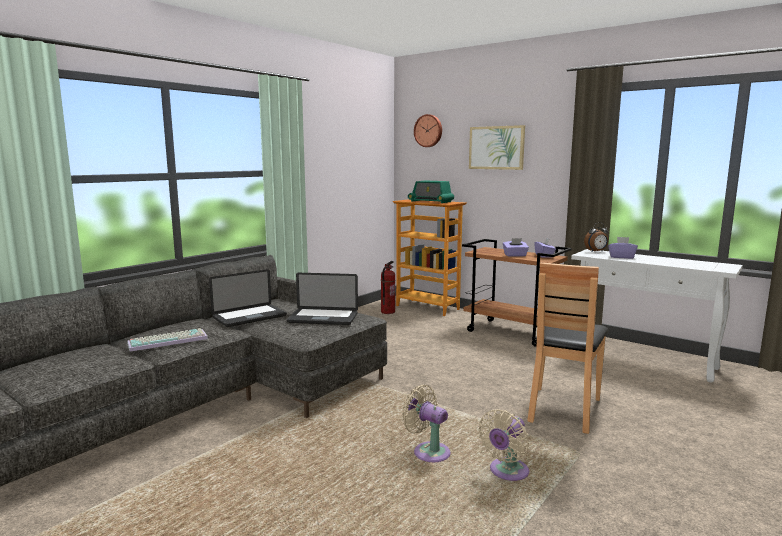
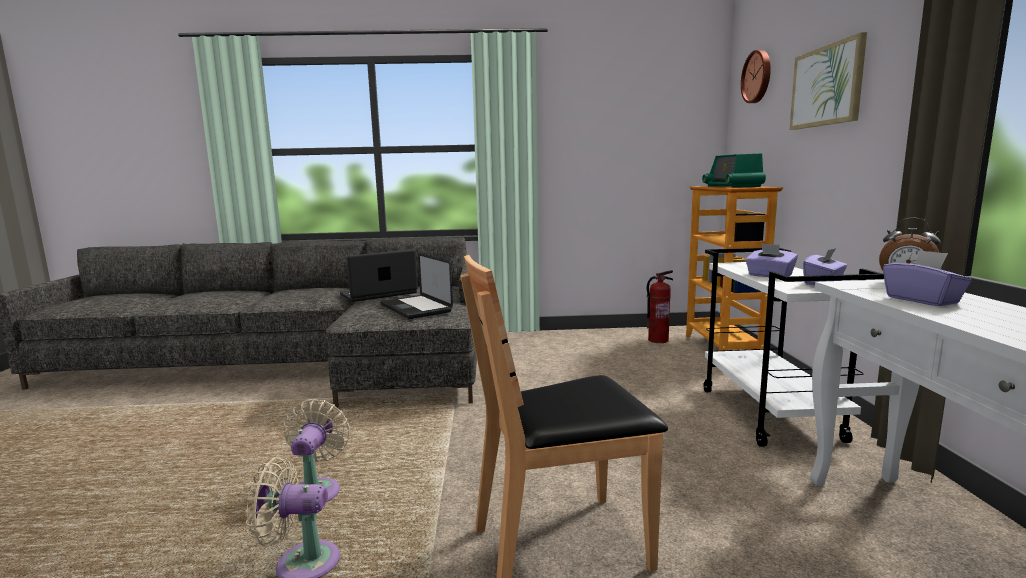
camera: 50 degrees right, 0 degrees up
keyboard [127,328,208,352] -> none
laptop [209,269,287,327] -> laptop turned 135 degrees clockwise [340,249,418,302]
brown cart [462,239,572,347] -> white cart [703,248,884,447]

